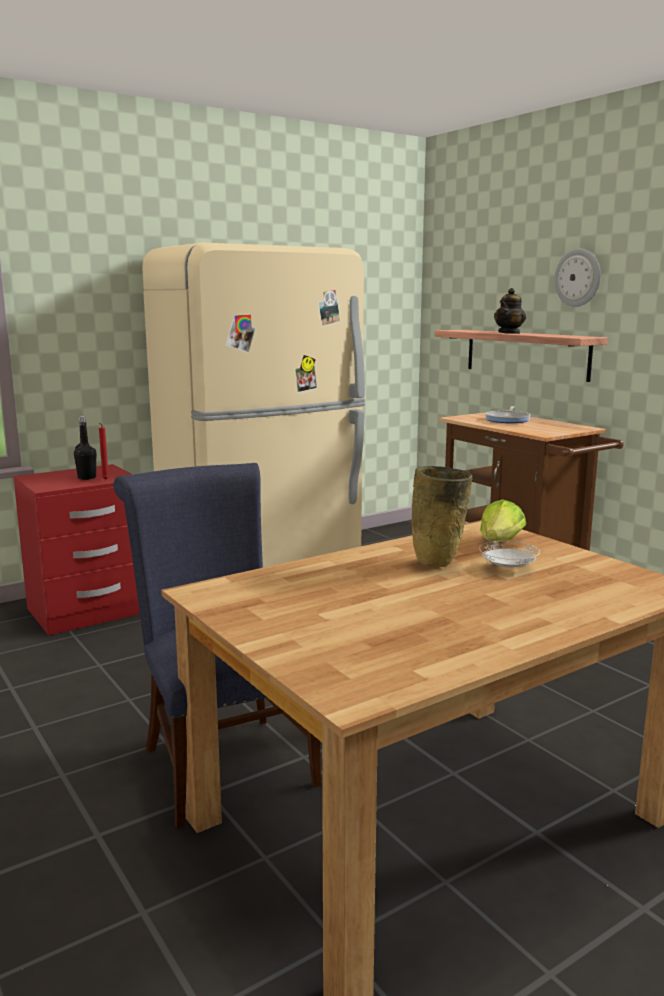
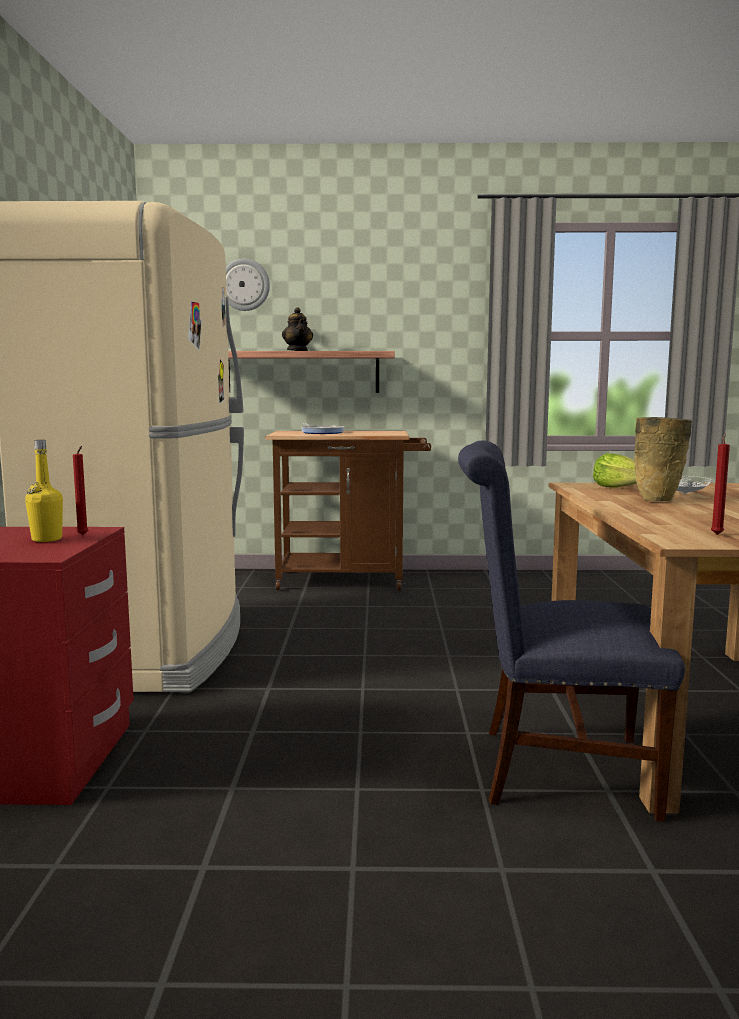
camera: 55 degrees left, 5 degrees down
black bottle [74,416,96,480] -> yellow bottle [25,440,63,542]
wall clock [555,249,601,307] -> wall clock moved to [226,259,270,311]
none -> red candle [711,434,730,535]

